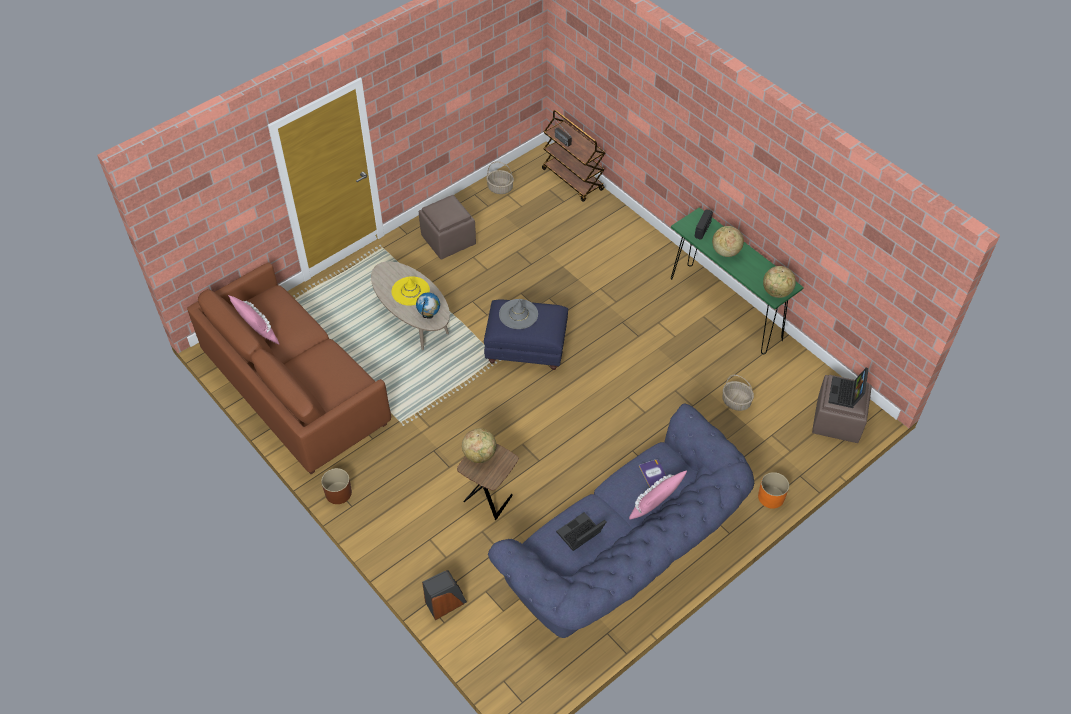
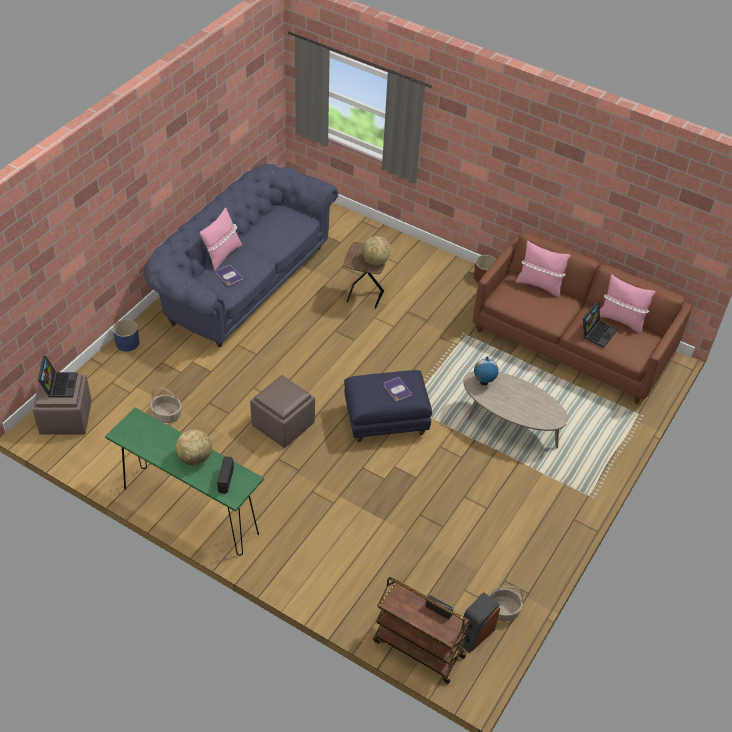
camera: 160 degrees right, 5 degrees down
yellow hat [392,276,430,306] -> none
brown ottoman [419,195,476,260] -> brown ottoman moved to [250,375,315,448]
speaker [422,570,467,620] -> speaker moved to [461,593,500,653]
grey hat [499,299,538,329] -> book [383,377,412,401]
laptop [556,512,606,551] -> laptop moved to [583,302,618,348]
orange planter [758,472,789,509] -> blue planter [113,319,139,351]
globe [763,266,796,298] -> none
none -> pink pillow [515,241,571,297]

